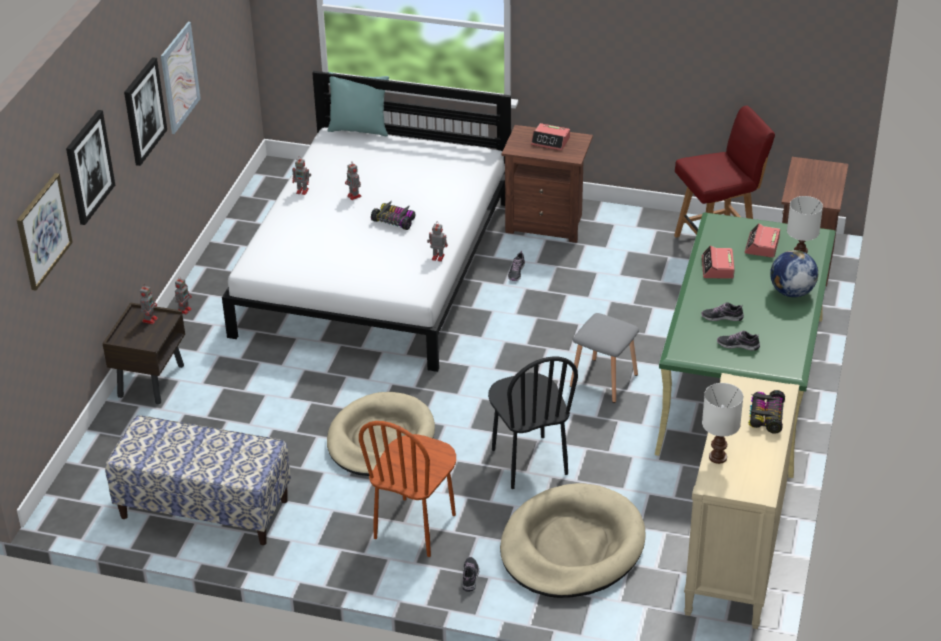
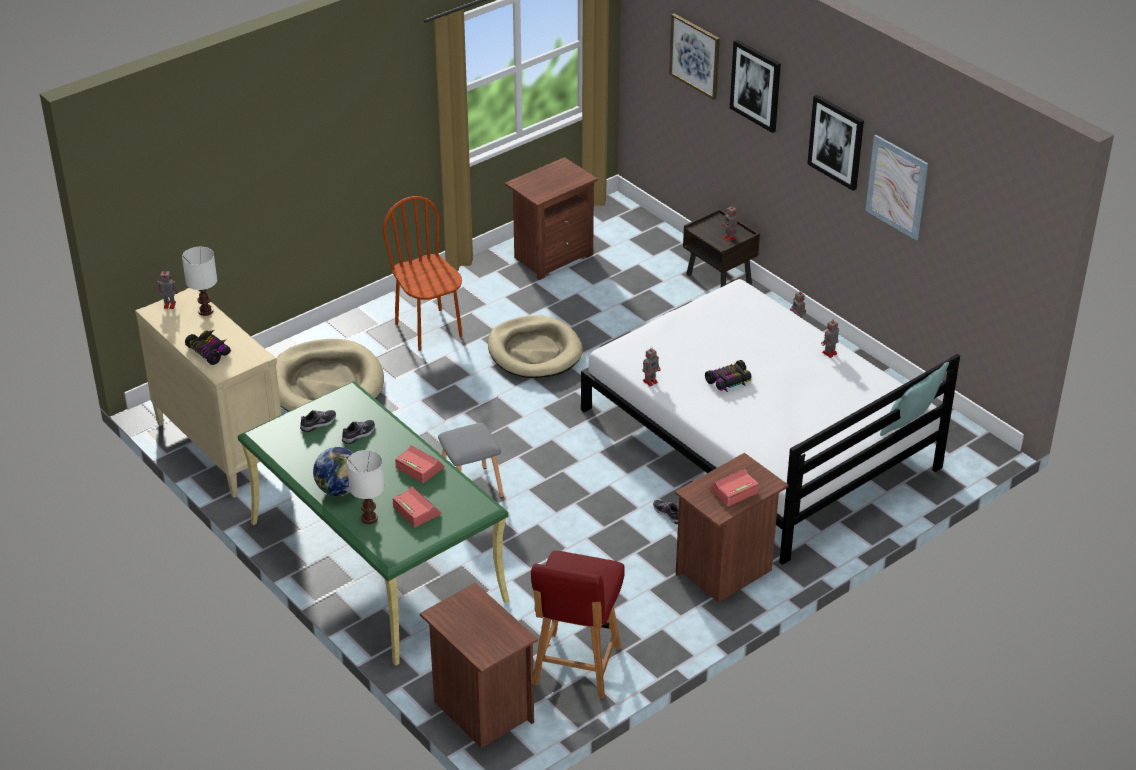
camera: 125 degrees right, 0 degrees up
bench [105,415,291,545] -> brown nightstand [505,157,598,280]
toy robot [345,161,362,200] -> toy robot moved to [156,269,178,309]
shoe [463,557,479,592] -> none
black chair [488,357,578,489] -> none

